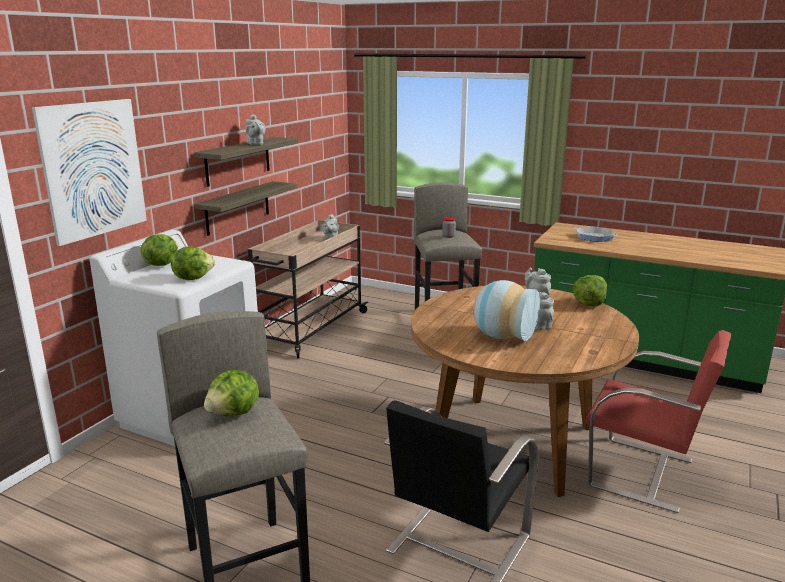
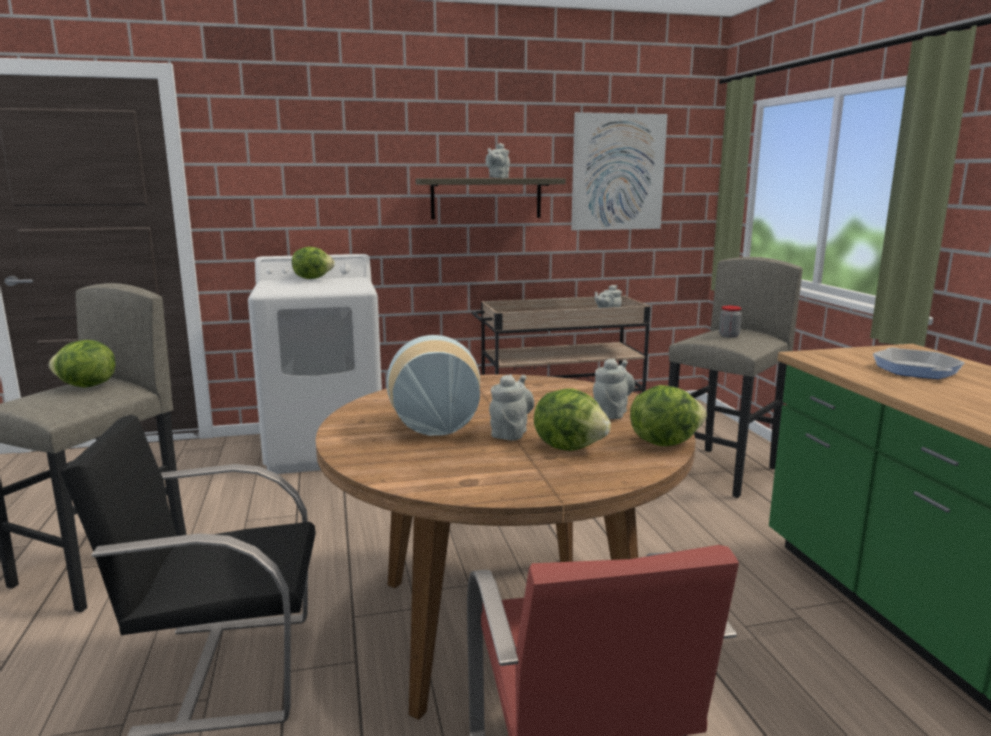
camera: 50 degrees right, 5 degrees down
picture [32,99,147,246] -> picture moved to [571,112,668,231]
lettuce [171,246,215,280] -> lettuce moved to [534,388,611,451]
shelf [194,181,297,236] -> none

